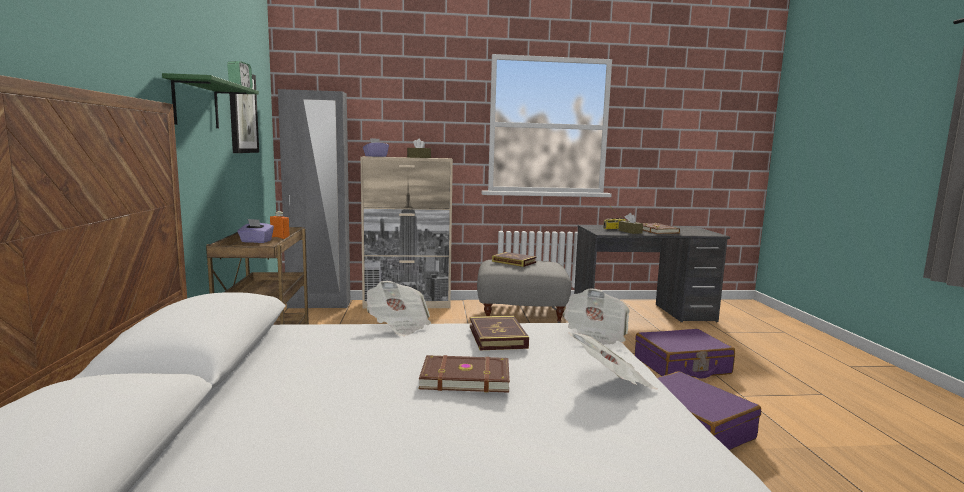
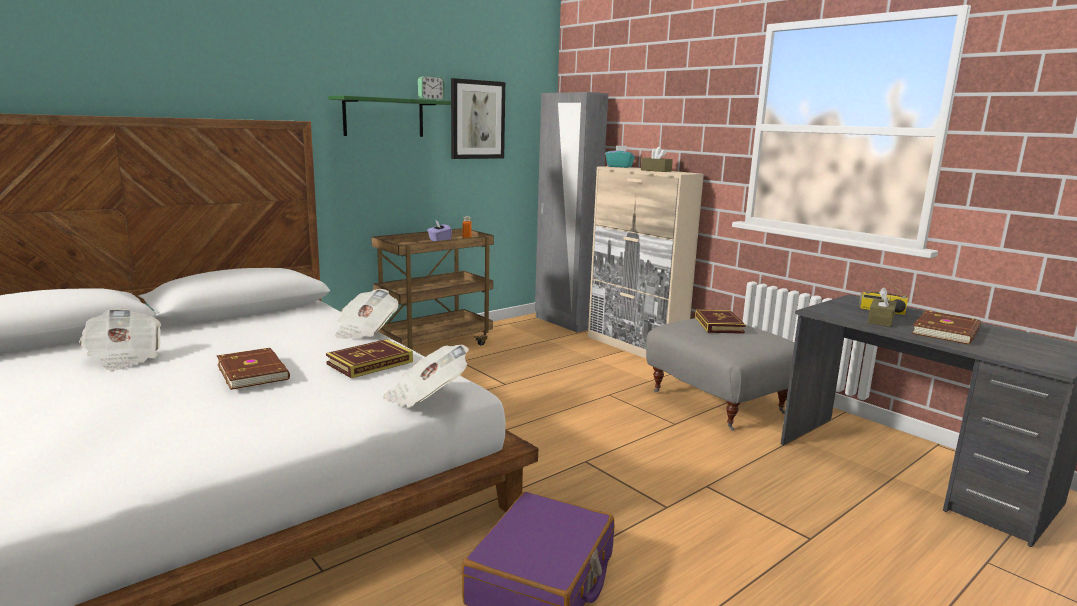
camera: 55 degrees right, 5 degrees up
purple tissue box [363,138,389,157] -> turquoise tissue box [605,145,635,168]
newspaper [569,333,657,389] -> newspaper moved to [79,308,161,371]
purple suitcase [635,329,735,379] -> none

